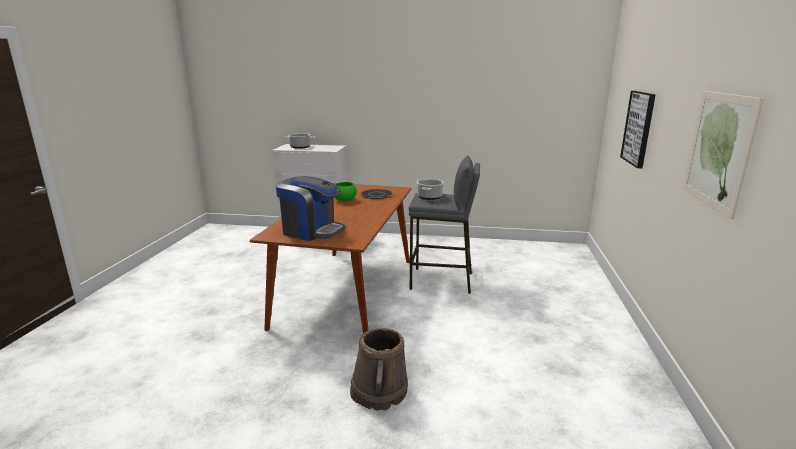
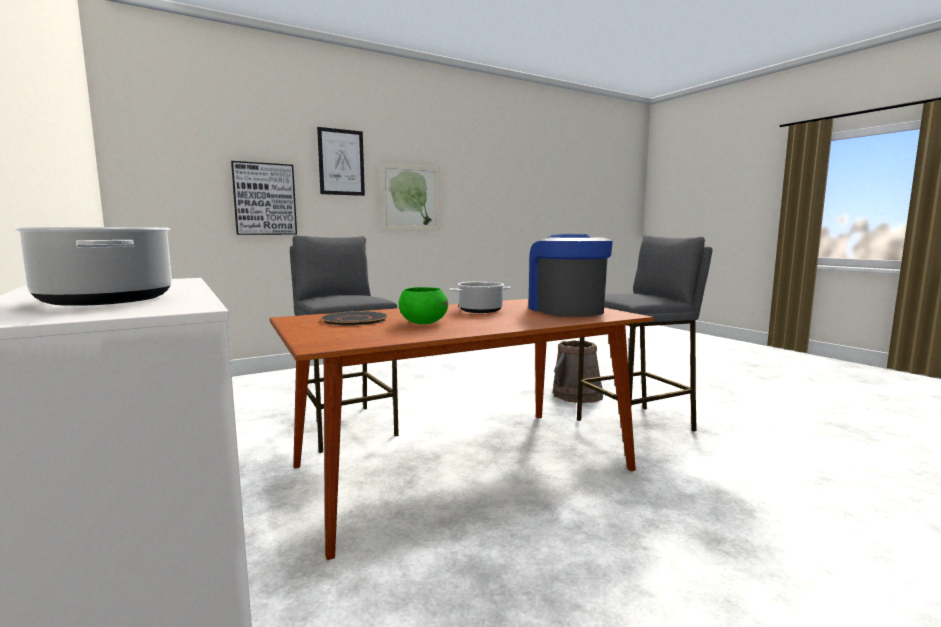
camera: 130 degrees left, 10 degrees down
cooking pot [417,179,444,200] -> cooking pot moved to [449,281,511,313]
none -> picture [317,127,365,196]
none -> grey stool [577,235,712,432]

